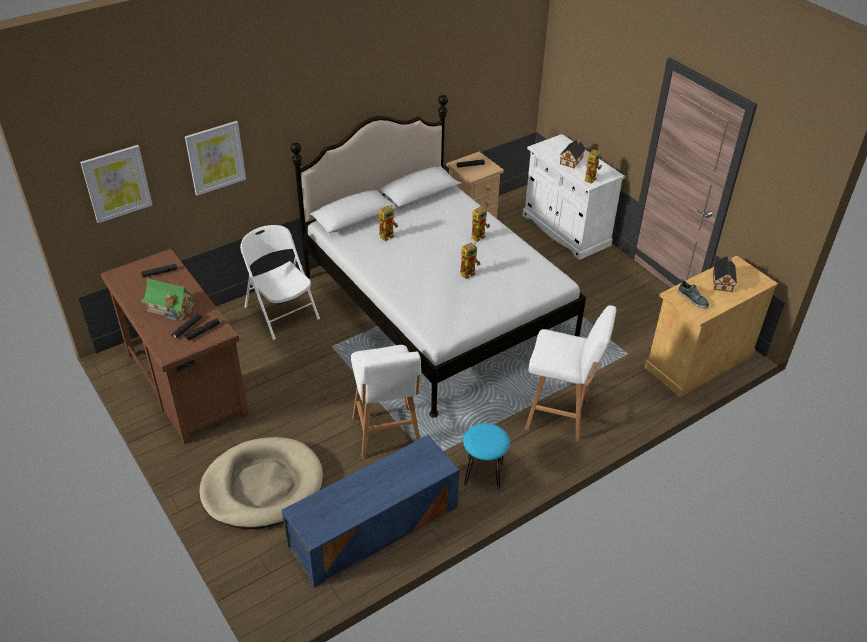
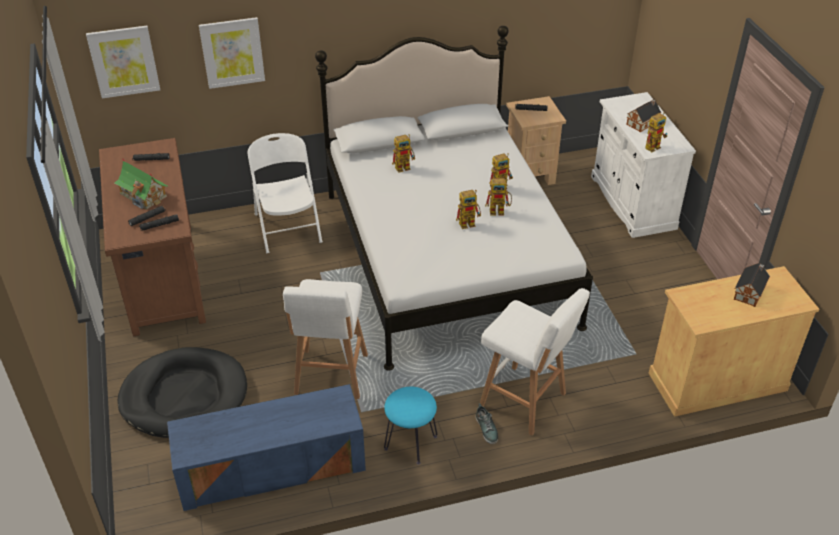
camera: 20 degrees right, 0 degrees up
beige dog bed [200,437,323,529] -> black dog bed [117,347,247,438]
shoe [678,279,709,308] -> shoe moved to [475,403,498,444]
none -> toy robot [485,178,512,216]

